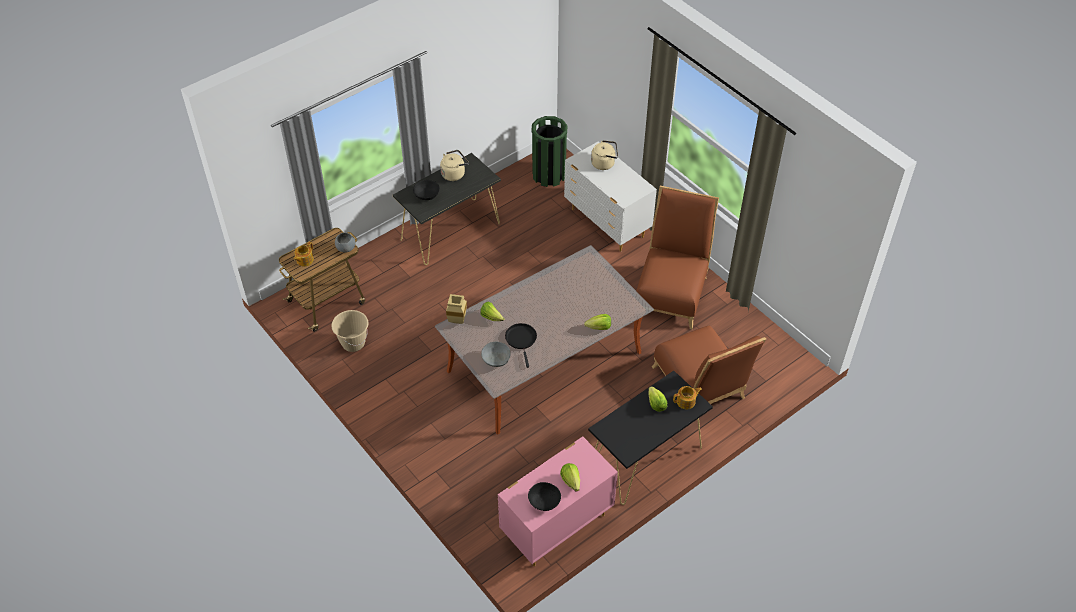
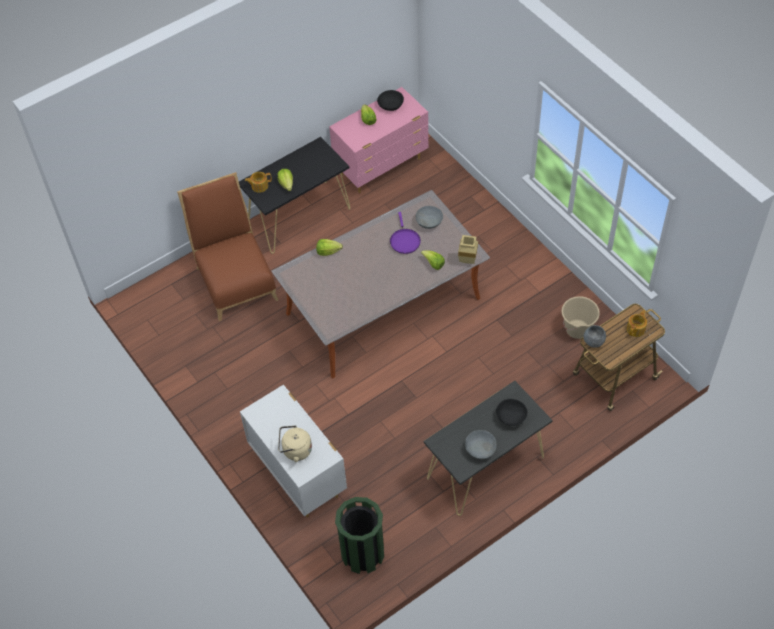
camera: 175 degrees left, 5 degrees up
beige kettle [440,150,469,181] -> grey bowl [465,430,496,459]
black frying pan [505,323,537,368] -> purple frying pan [390,212,421,254]
brown chair [636,185,719,329] -> none

